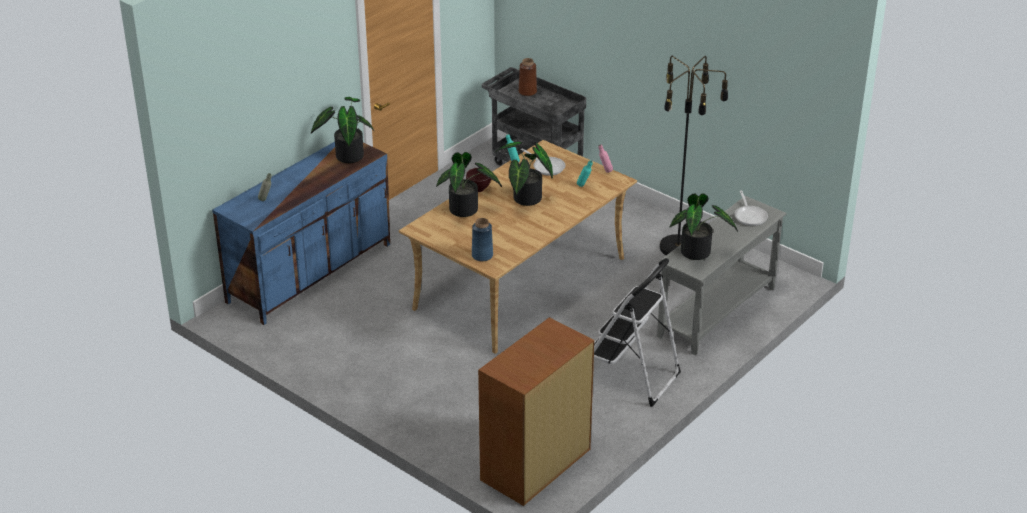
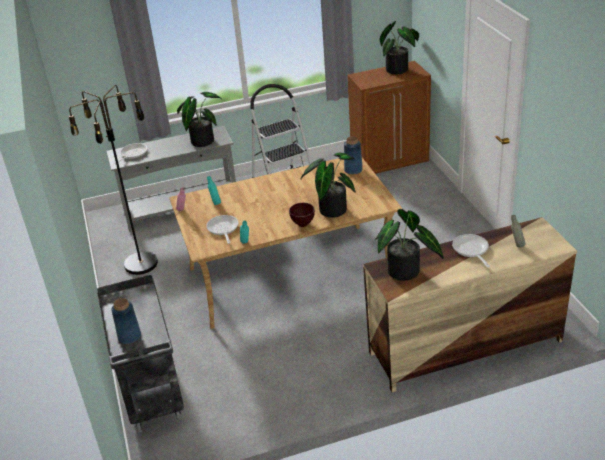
camera: 145 degrees left, 0 degrees up
blue cabinet [212,142,390,325] -> beige cabinet [363,217,577,392]
potted plant [495,142,553,206] -> potted plant moved to [379,21,419,74]
brown vase [519,58,537,96] -> blue vase [111,298,141,344]
none -> frying pan [452,234,490,267]

